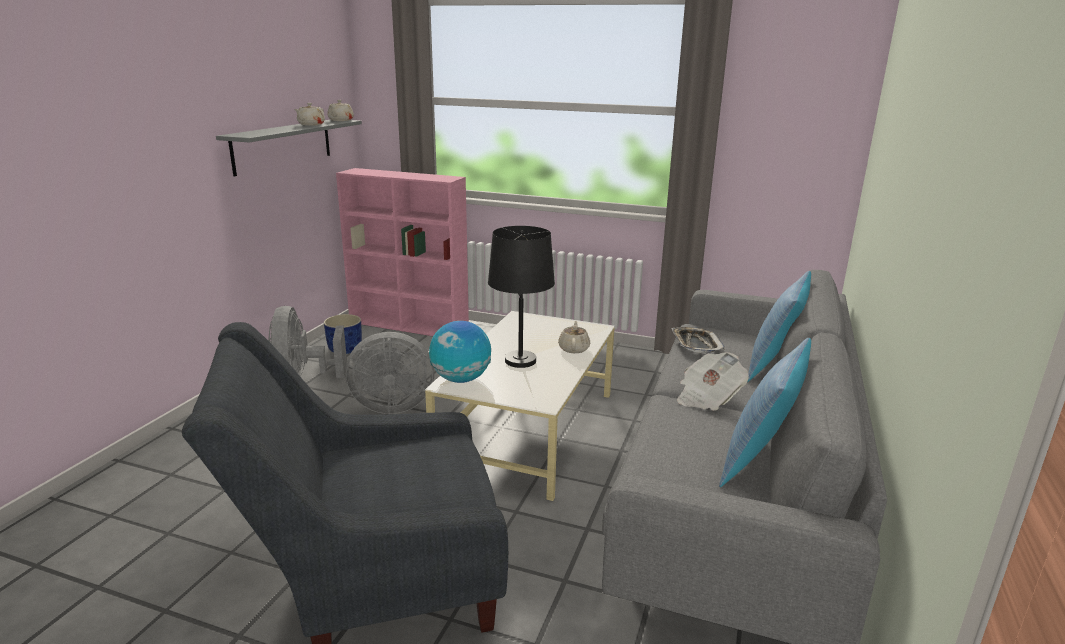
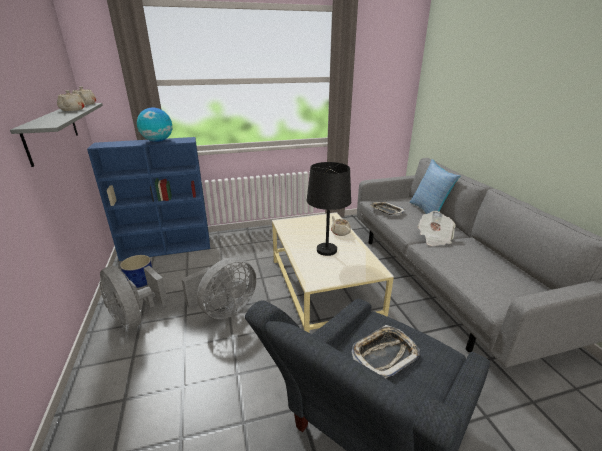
camera: 35 degrees left, 5 degrees up
pink bookcase [336,168,469,336] -> blue bookcase [87,137,210,261]
globe [429,321,491,383] -> globe moved to [137,107,173,142]
pillow [719,338,811,487] -> none
none -> tray [351,325,420,378]

